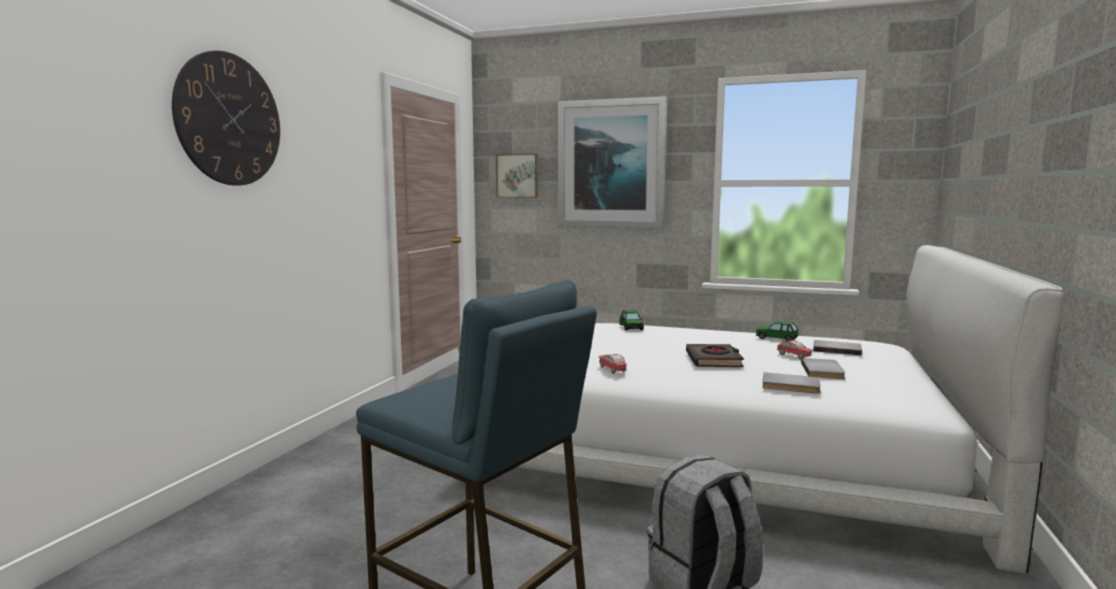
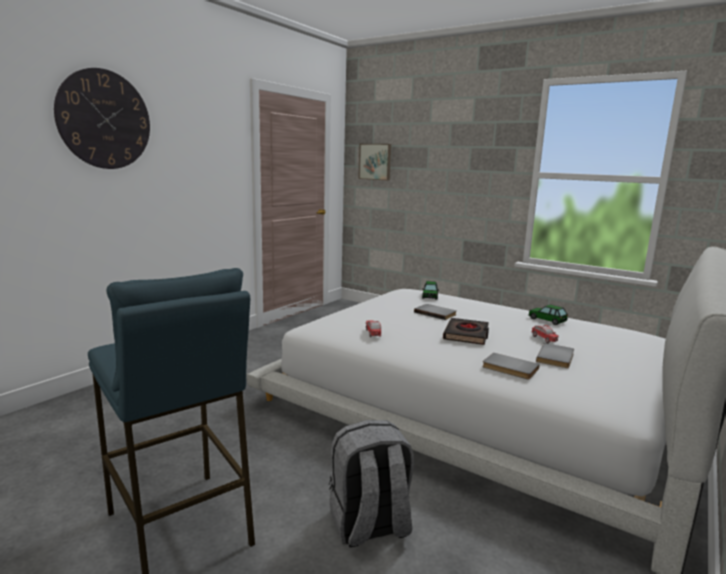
camera: 15 degrees right, 5 degrees up
picture [558,96,668,228] -> none
grey book [813,340,862,356] -> grey book moved to [414,304,456,320]

